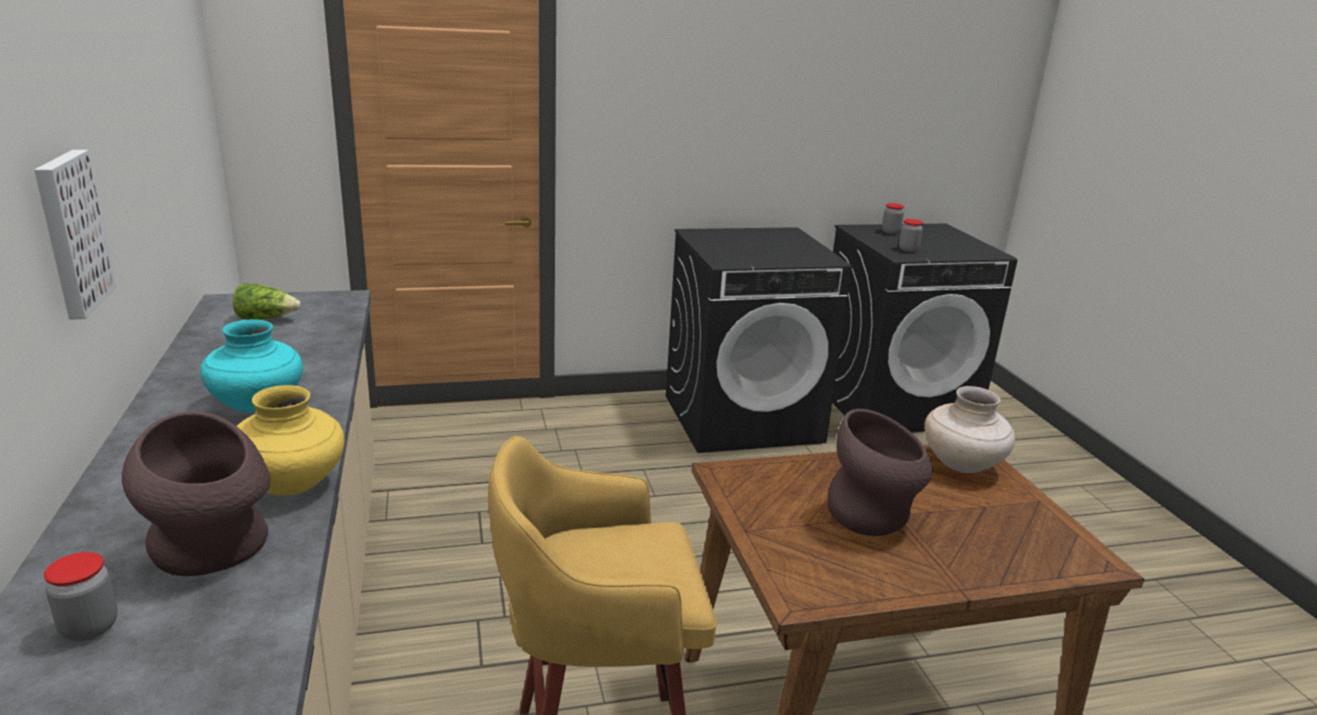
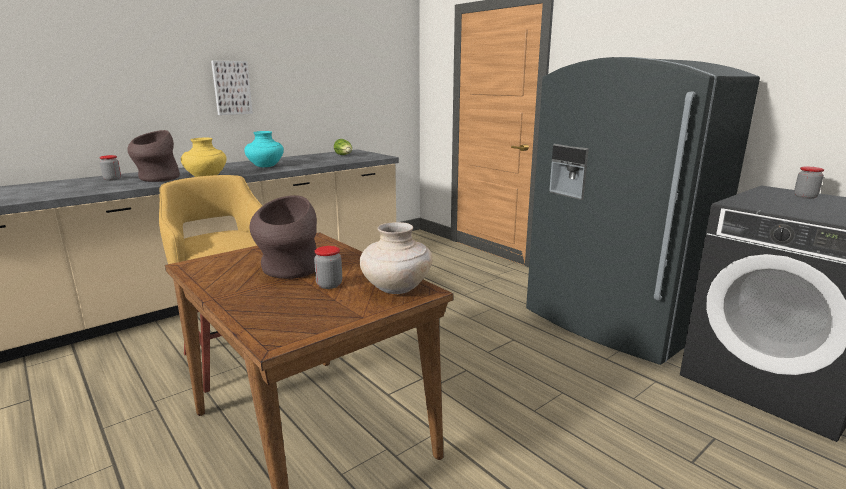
camera: 65 degrees right, 5 degrees down
black washing machine [666,227,852,453] -> grey fridge [526,57,760,365]
jar [899,219,923,252] -> jar moved to [314,246,342,289]

